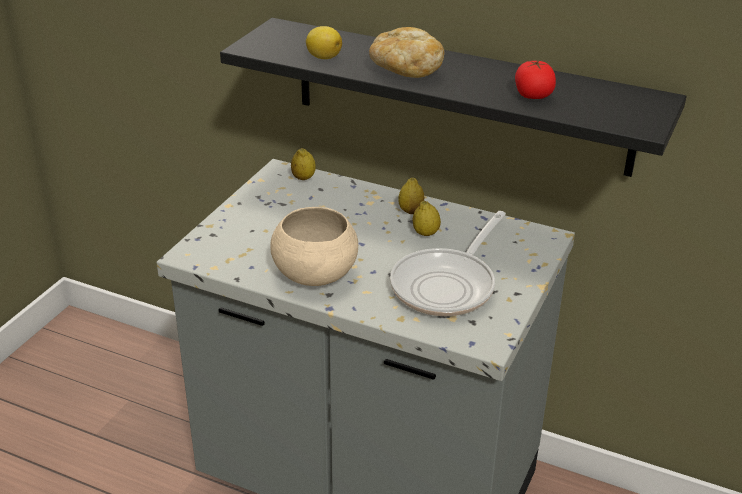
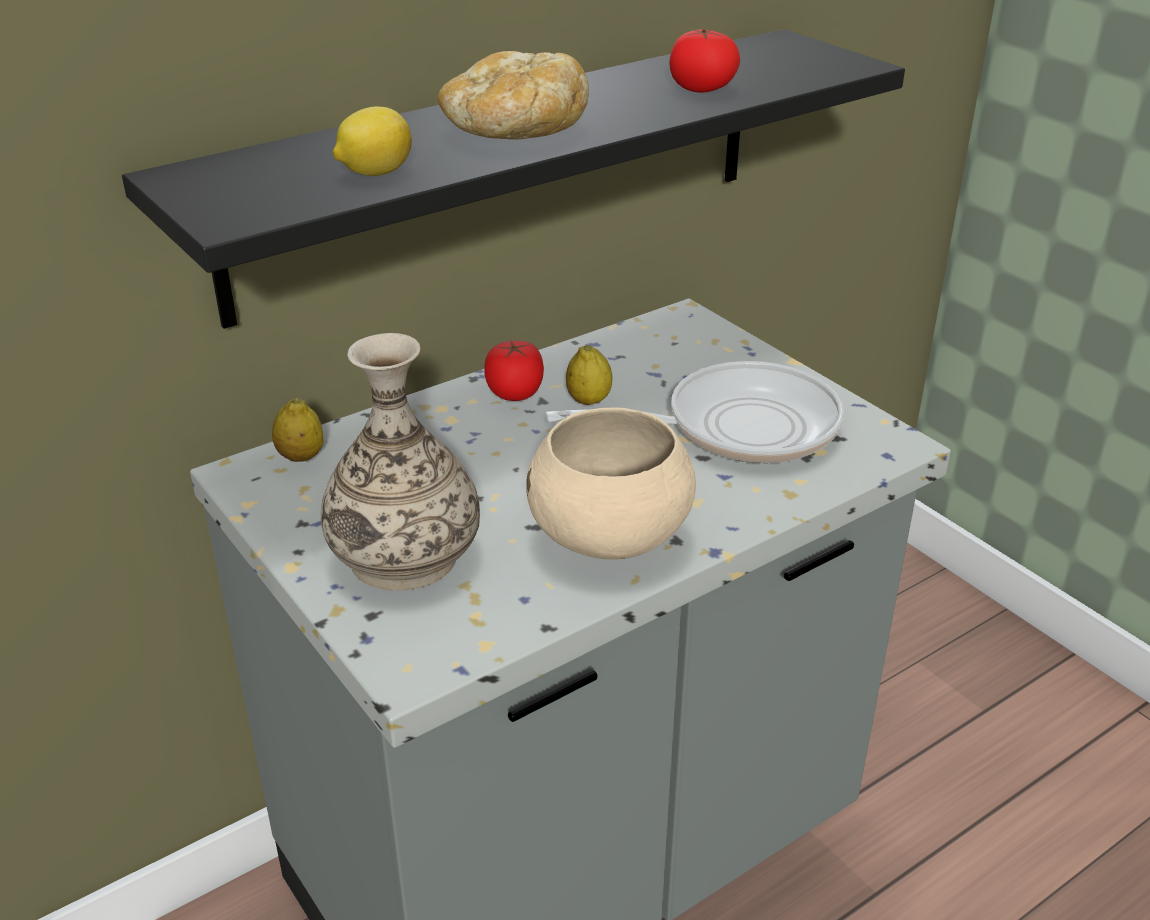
camera: 60 degrees left, 0 degrees up
frying pan [390,211,506,316] -> frying pan turned 75 degrees counterclockwise [545,361,844,463]
lemon [398,178,424,214] -> tomato [484,340,544,401]
none -> vase [321,333,480,591]

